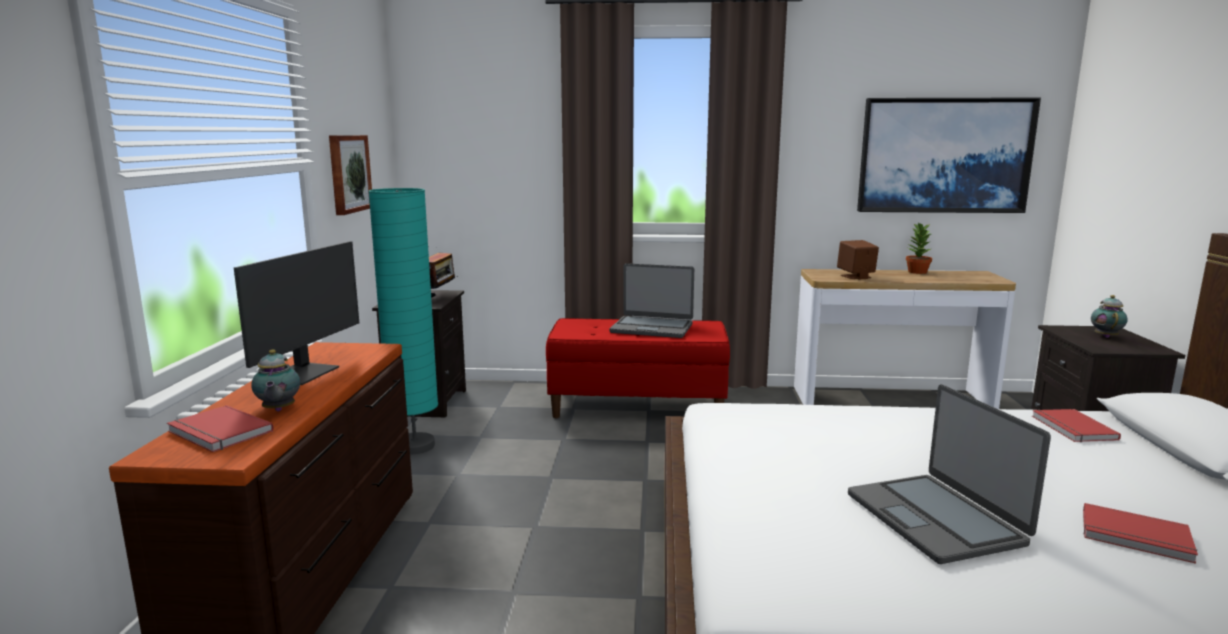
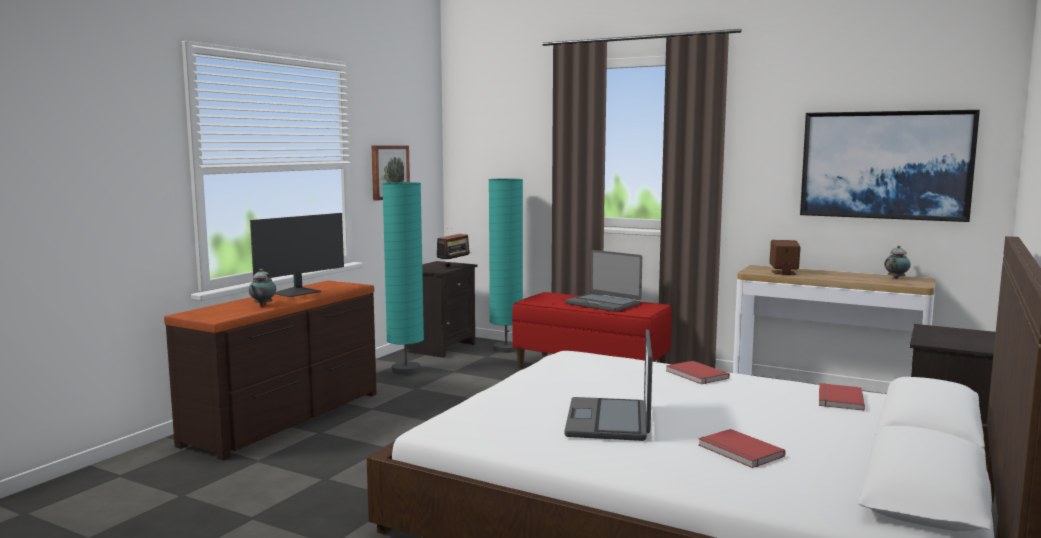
camera: 25 degrees right, 5 degrees down
red book [167,405,274,452] -> red book moved to [666,361,730,384]
potted plant [906,223,932,274] -> none
teapot [1091,295,1128,338] -> teapot moved to [884,246,911,279]
none -> turquoise floor lamp [489,178,523,353]

